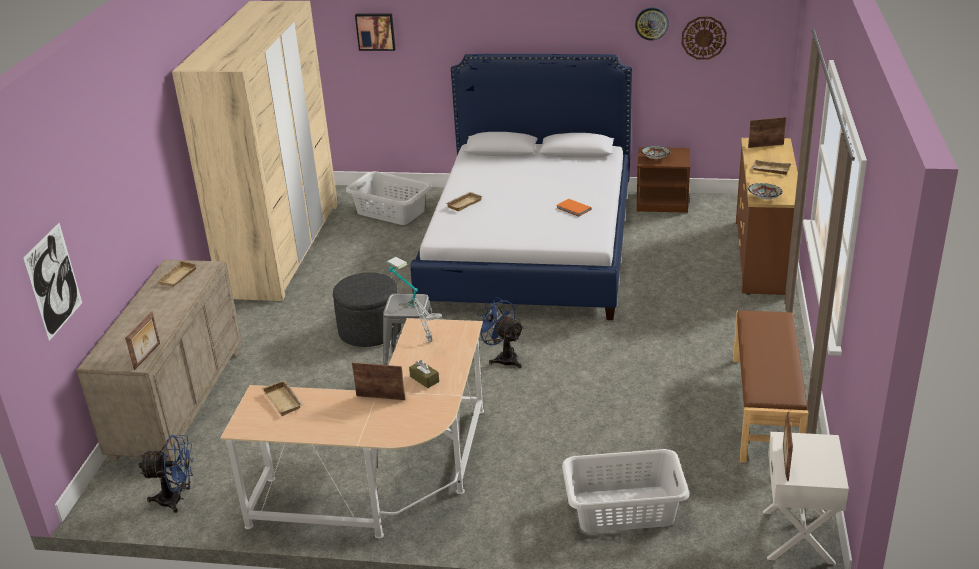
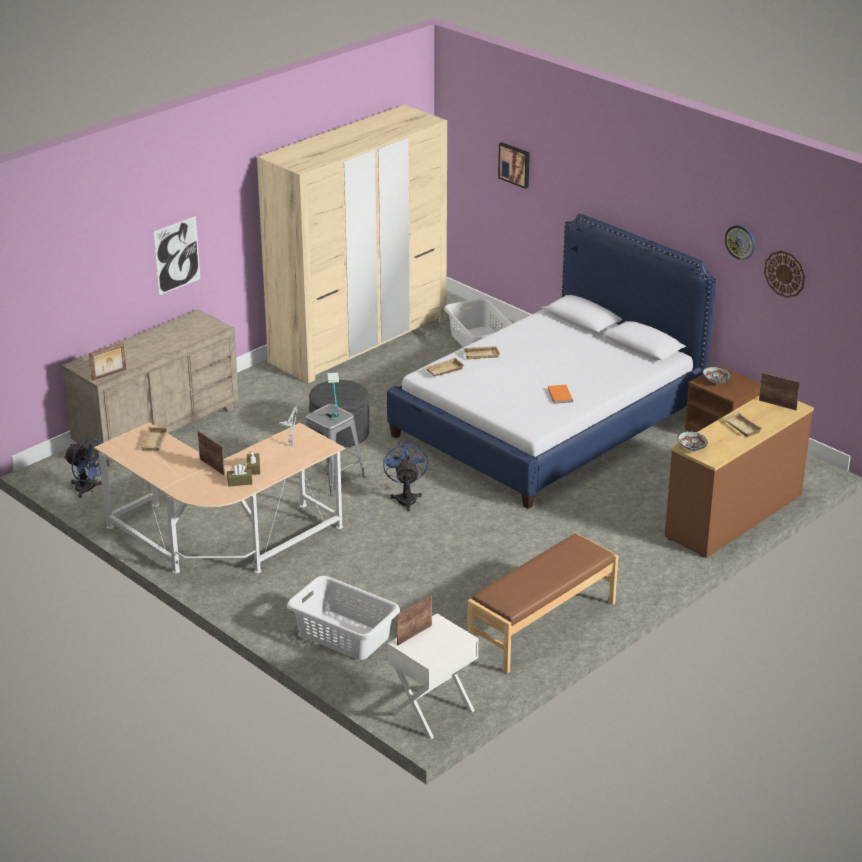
camera: 35 degrees right, 0 degrees up
picture [23,223,82,341] -> picture moved to [154,216,200,295]
beige tray [156,260,198,287] -> beige tray moved to [426,357,465,376]
none -> brown tissue box [227,464,252,487]

